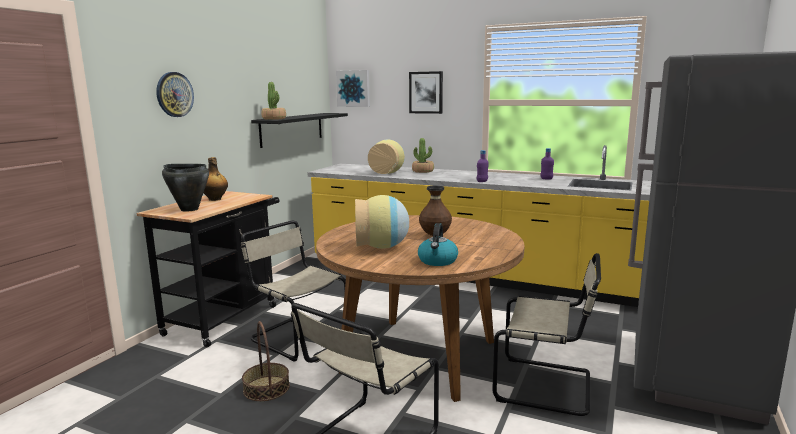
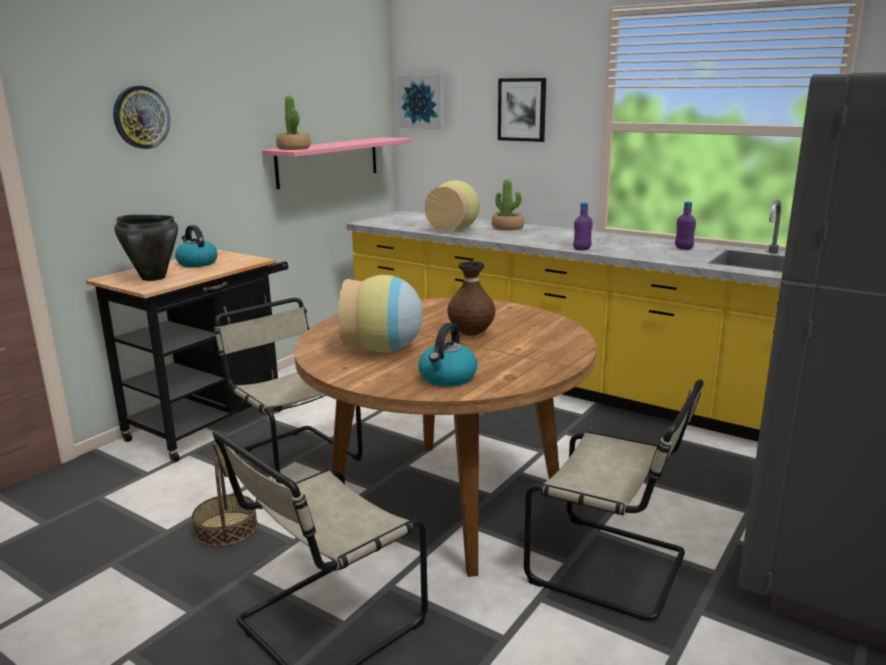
camera: 10 degrees right, 5 degrees up
bottle [204,157,228,201] -> kettle [175,225,218,267]
black shelf [251,113,348,148] -> pink shelf [262,137,412,189]

